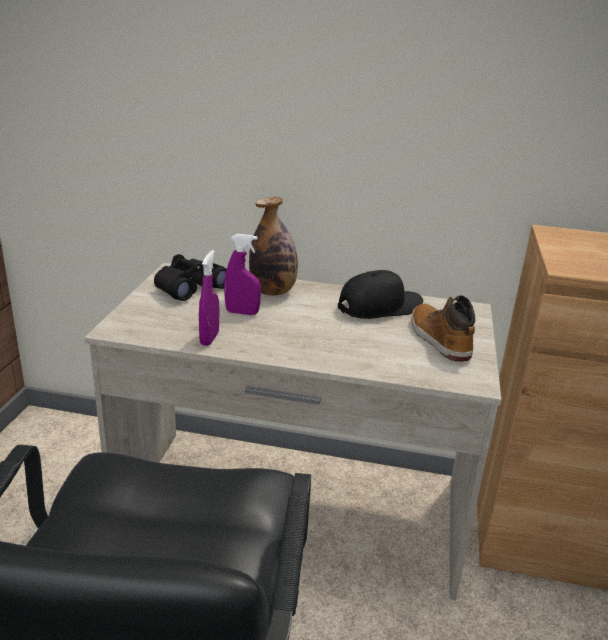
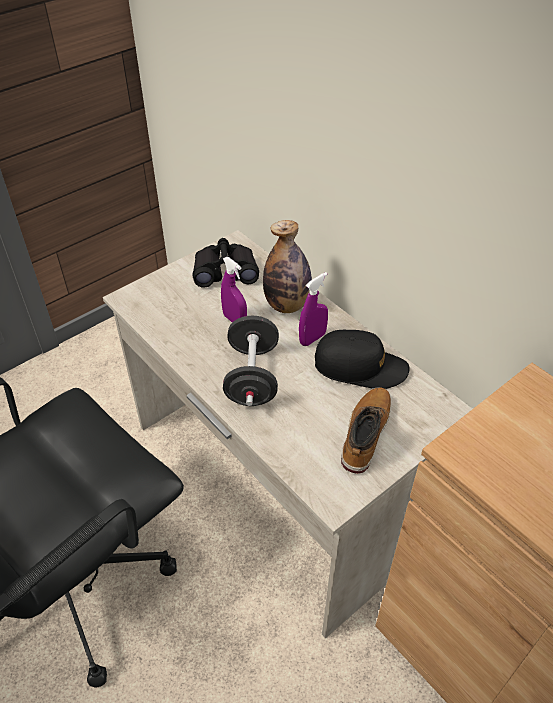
camera: 40 degrees right, 20 degrees up
purple spray bottle [199,250,219,346] -> purple spray bottle moved to [299,272,328,346]
none -> black dumbbell [223,316,279,406]

